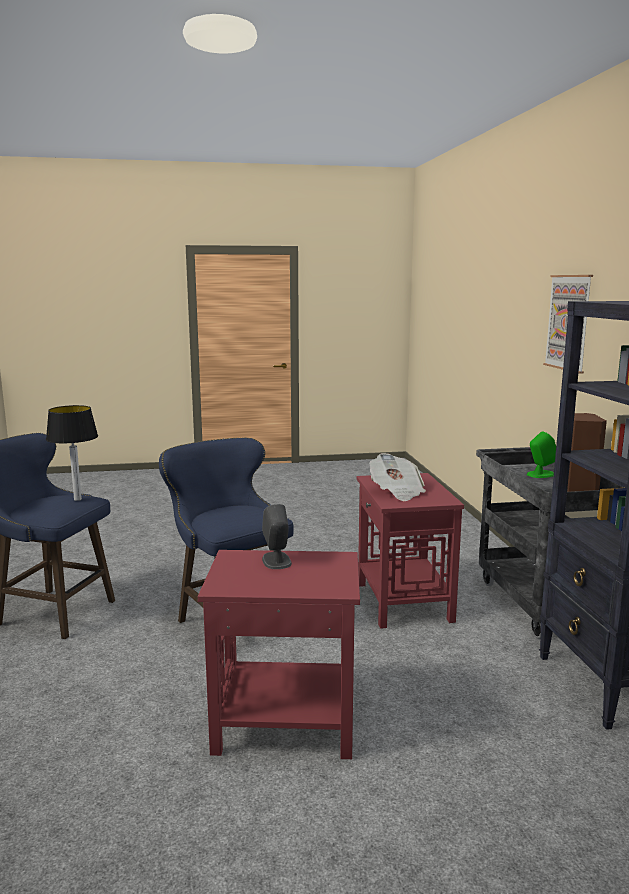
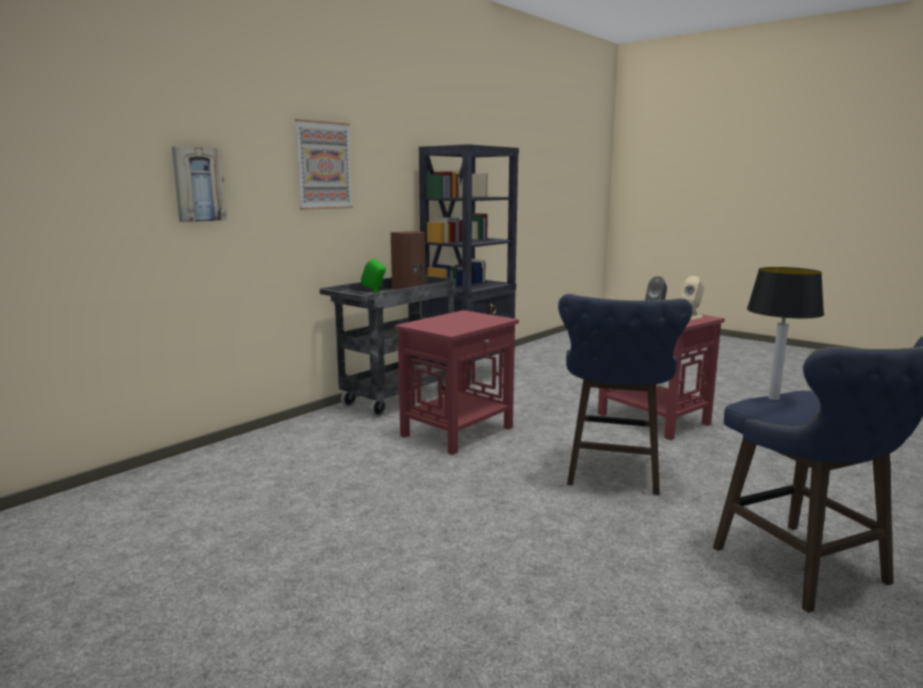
camera: 130 degrees left, 0 degrees up
newspaper [369,453,426,501] -> none
none -> picture [172,147,227,222]
none -> beige speaker [680,276,704,320]

